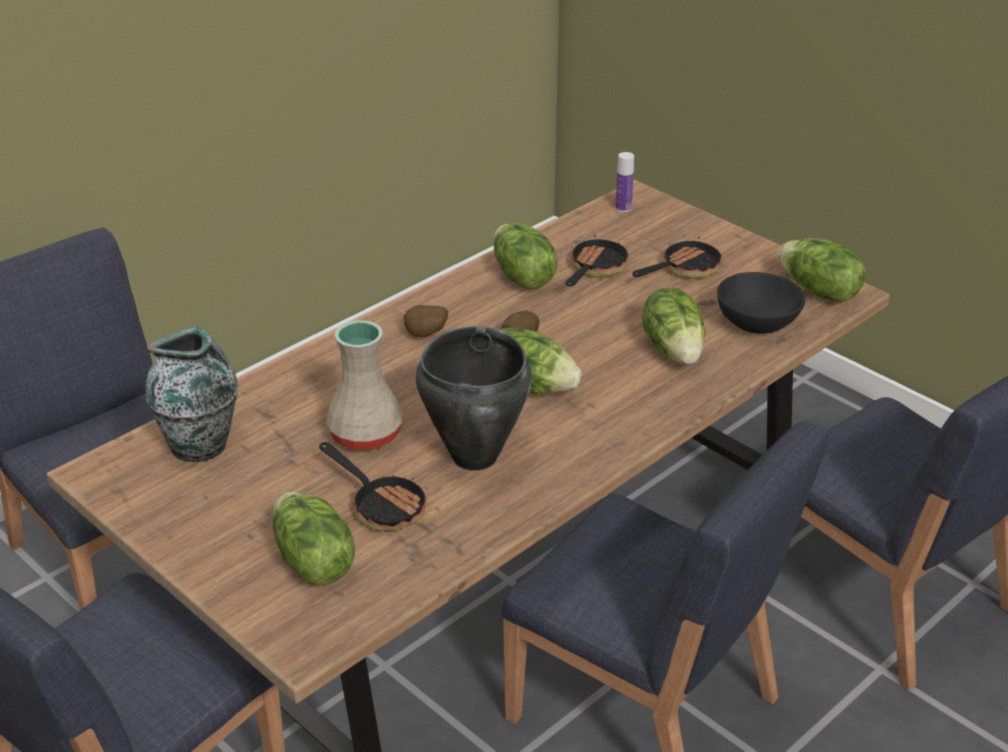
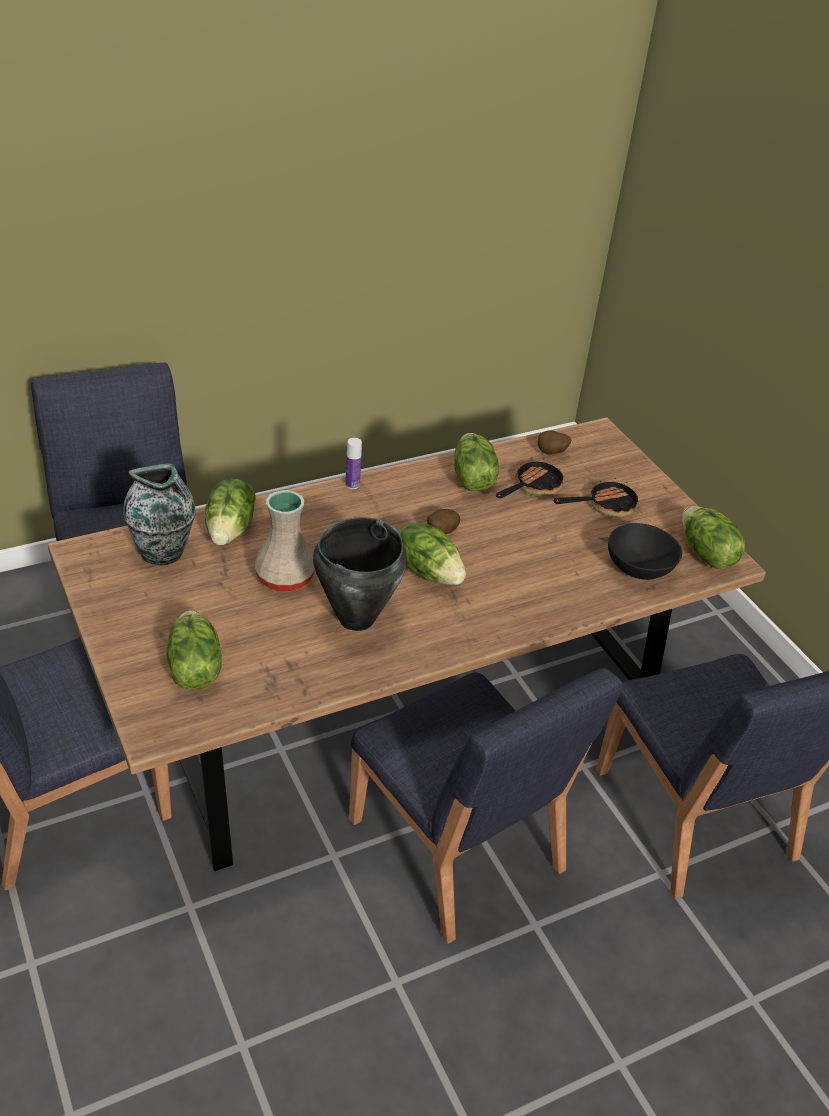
camera: 15 degrees right, 5 degrees up
frying pan [319,442,428,531] -> none
potato [404,305,448,337] -> potato moved to [538,430,571,455]
bottle [615,152,634,212] -> bottle moved to [345,438,362,489]
lettuce [642,287,705,364] -> lettuce moved to [205,479,256,545]

